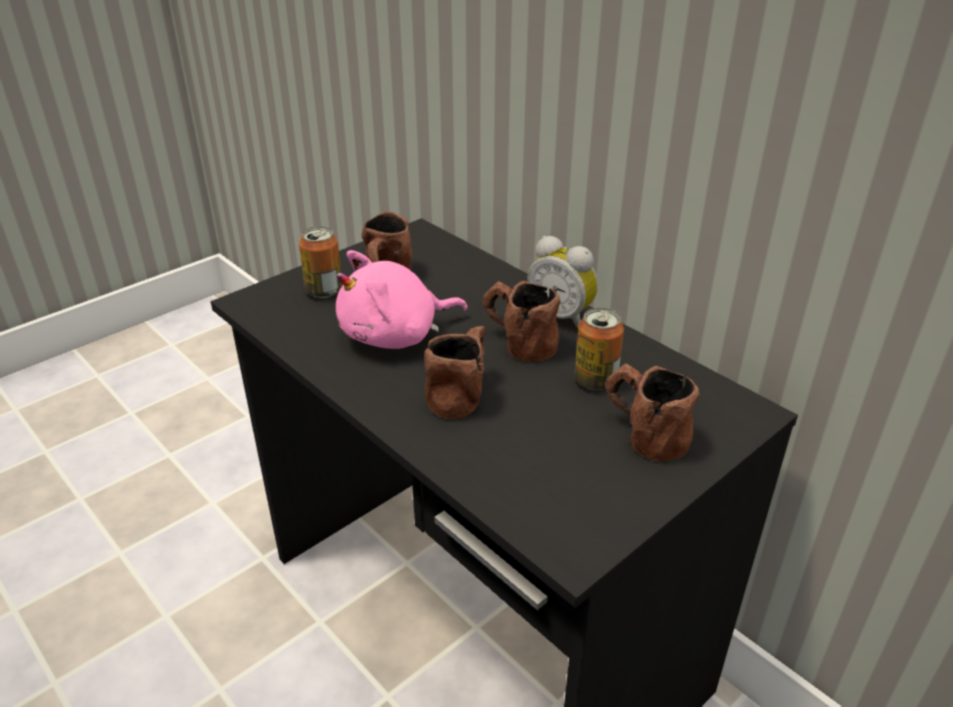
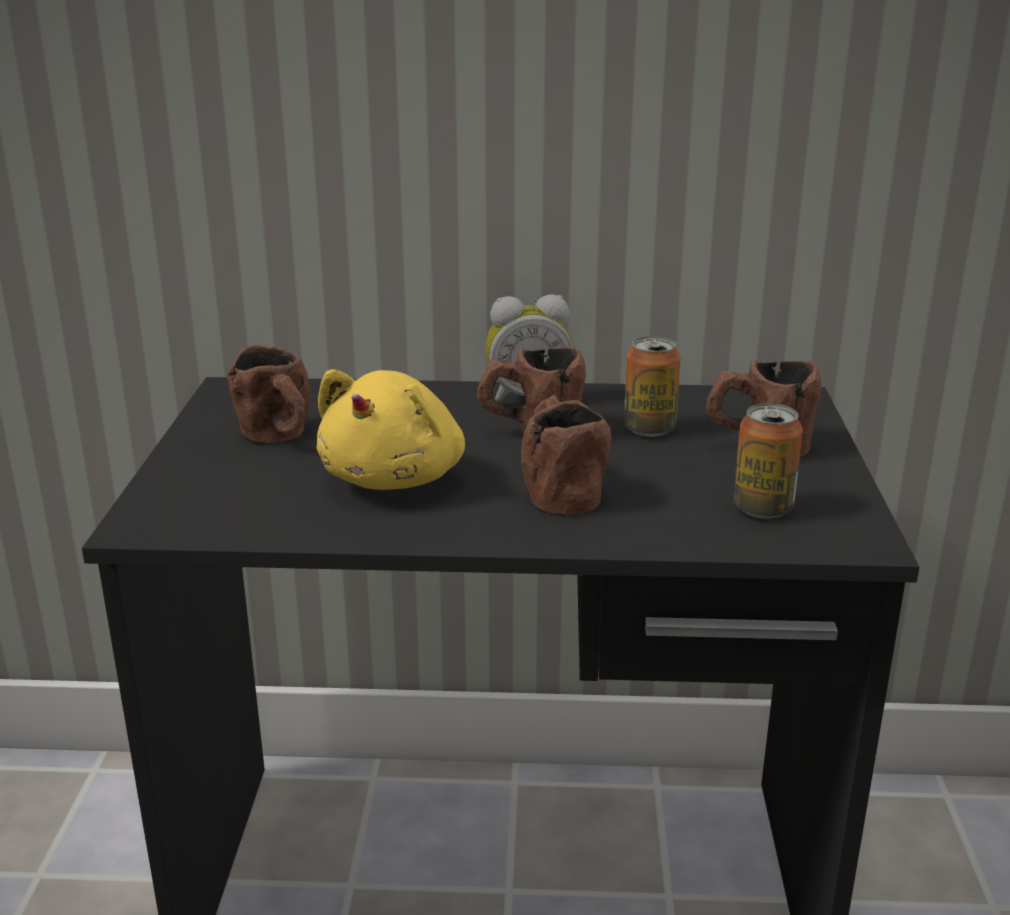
camera: 45 degrees left, 10 degrees down
can [299,226,342,298] -> can moved to [733,403,803,519]
pink plush toy [336,250,468,349] -> yellow plush toy [317,369,465,490]

